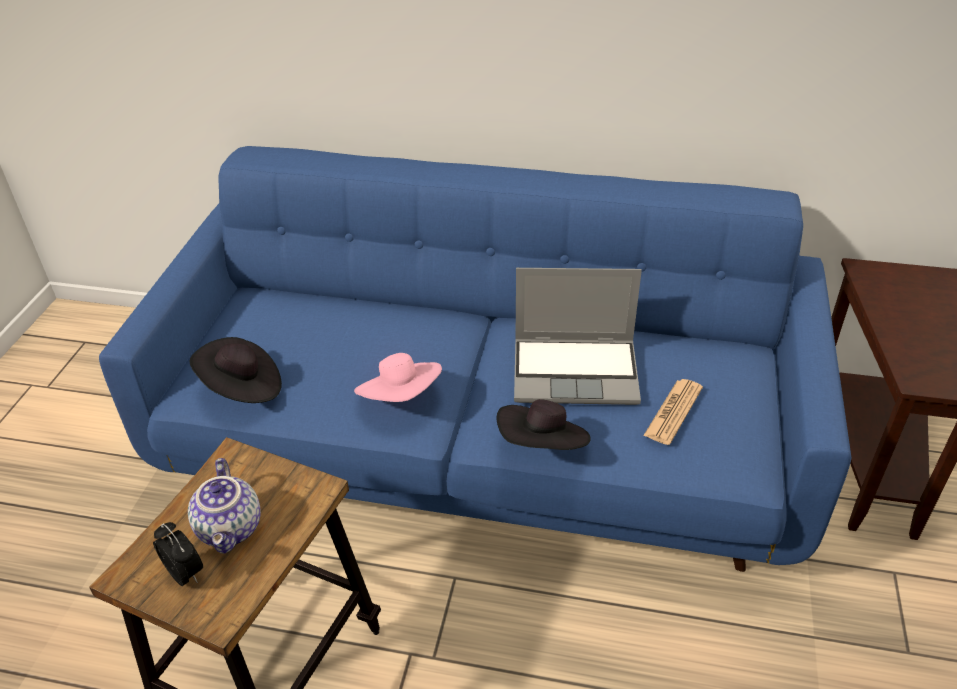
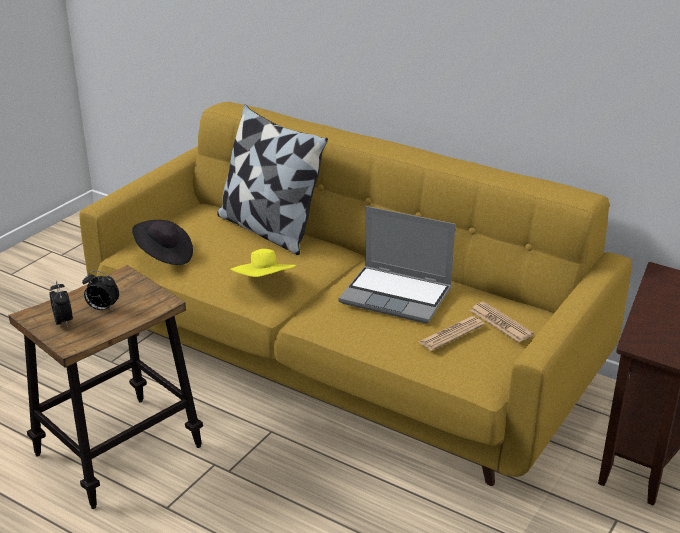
camera: 20 degrees right, 10 degrees down
blue sofa [99,146,851,572] -> yellow sofa [79,102,632,486]
teapot [188,458,261,554] -> alarm clock [82,271,119,311]
pink hat [354,353,442,402] -> yellow hat [230,249,297,277]
black hat [496,399,591,450] -> none
none -> pillow [217,104,328,255]
none -> newspaper [470,302,534,343]

